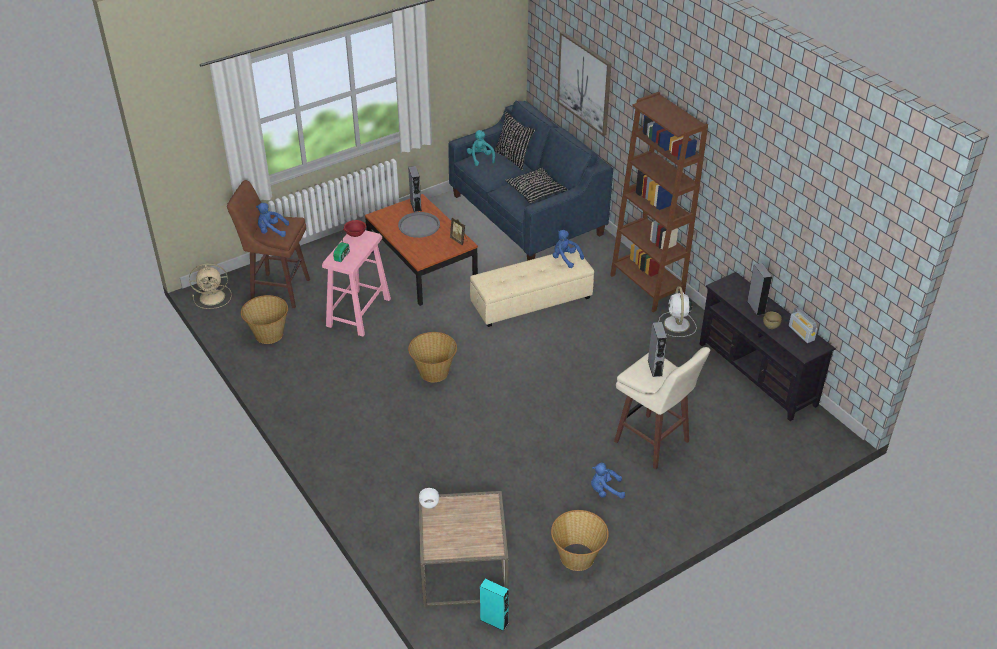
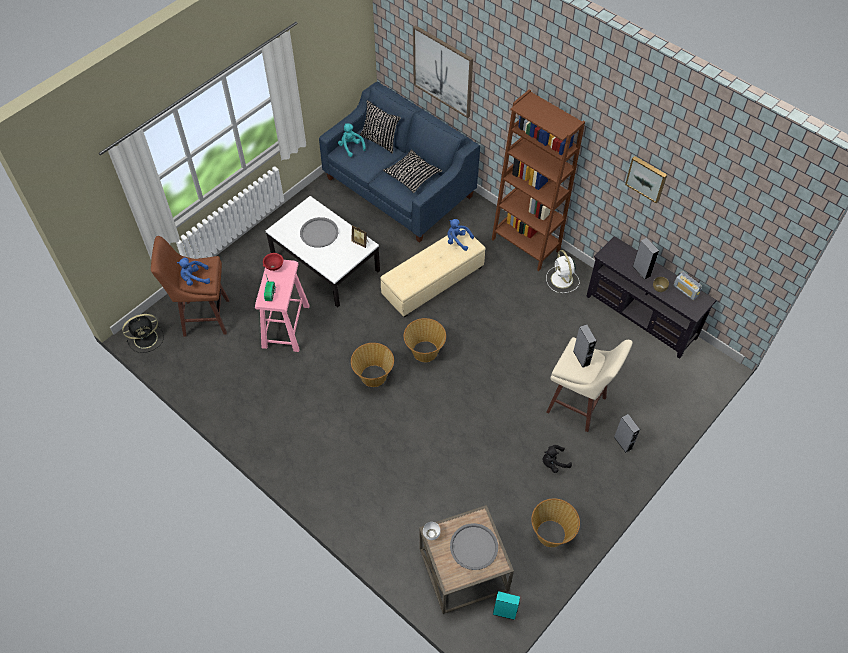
camera: 15 degrees left, 15 degrees up
beige fan [189,263,232,309] -> black fan [122,314,164,353]
basket [241,295,288,344] -> basket moved to [404,318,446,362]
brown coffee table [365,194,478,306] -> white coffee table [266,196,380,308]
grey speaker [408,166,422,212] -> grey speaker moved to [614,414,640,453]
blue plush toy [591,462,625,499] -> black plush toy [543,445,572,473]
none -> grey tray [450,523,498,570]
none -> picture [625,156,667,204]

